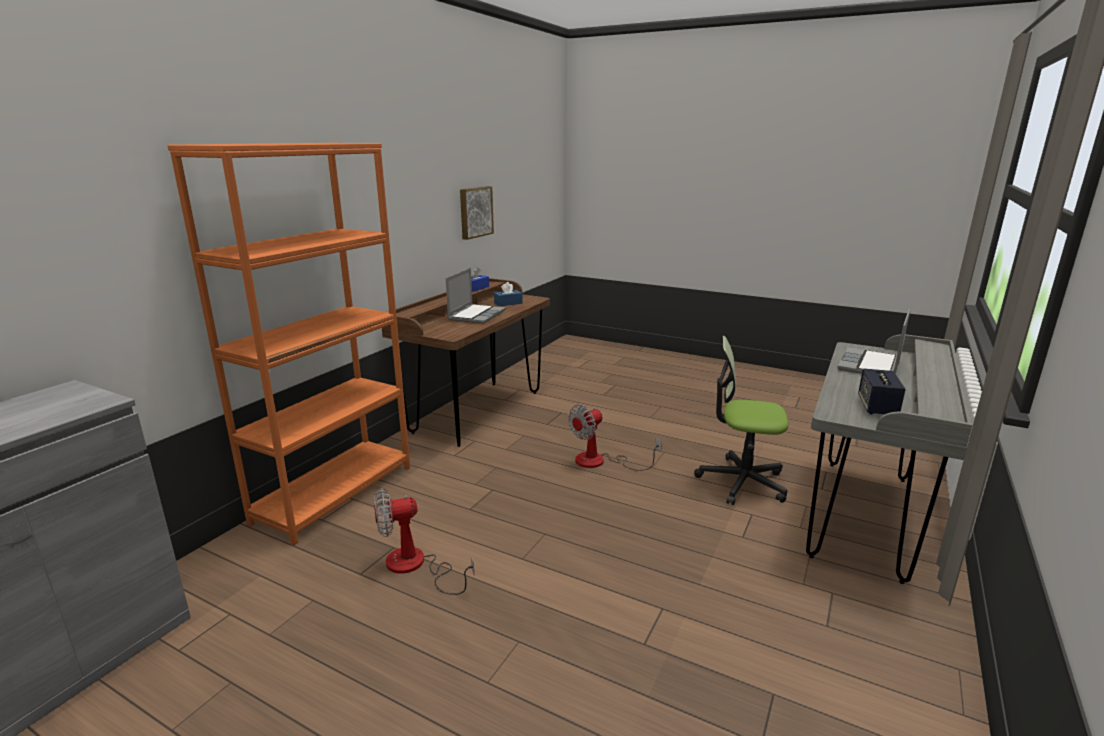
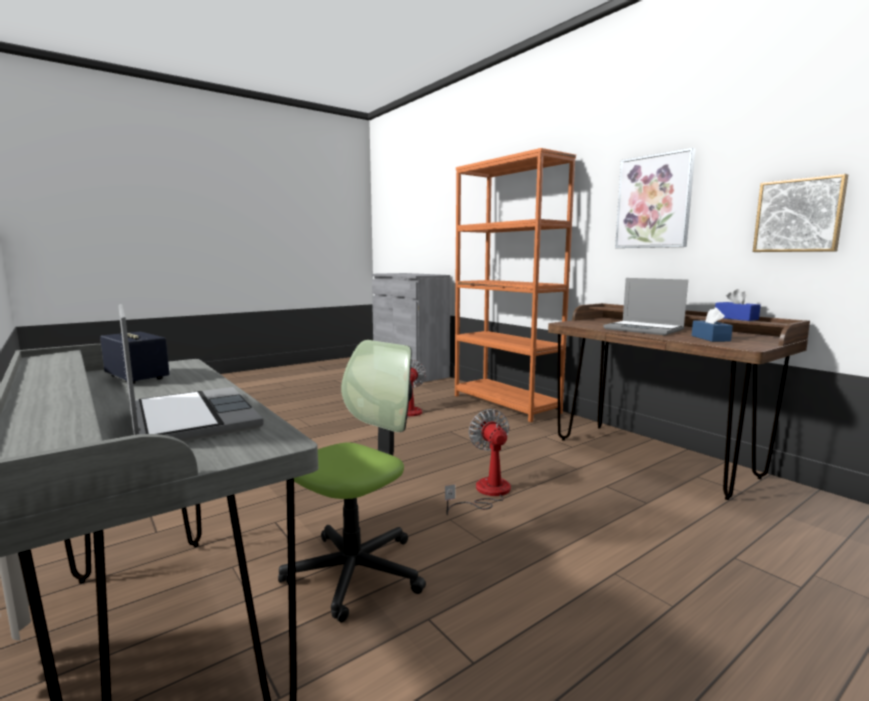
camera: 115 degrees right, 10 degrees down
none -> picture [615,148,696,248]

